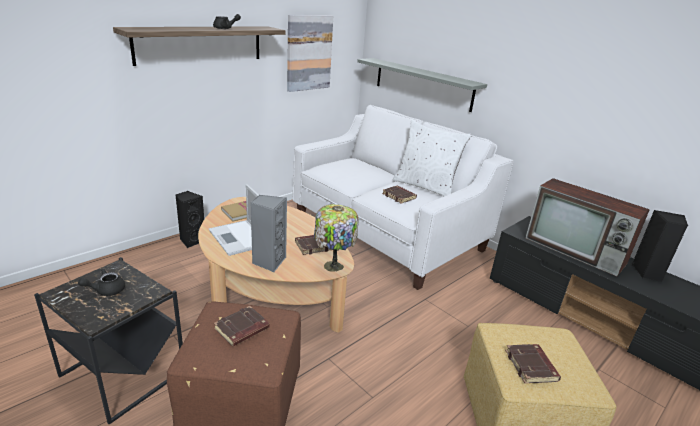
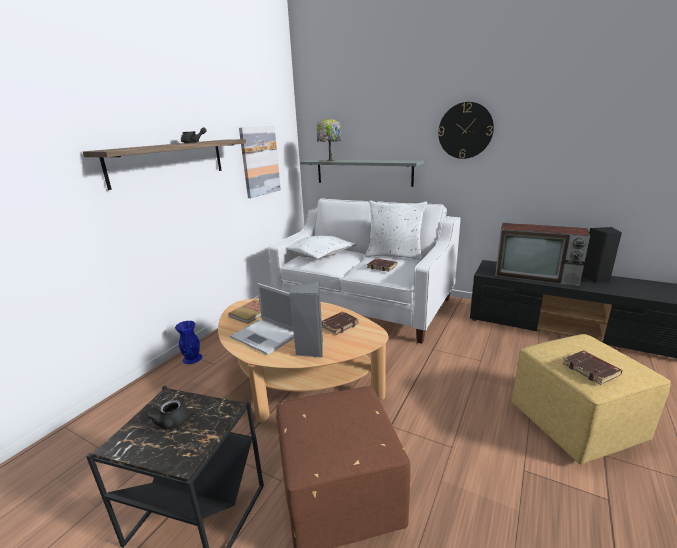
camera: 15 degrees left, 5 degrees down
black teapot [78,269,125,296] -> black teapot turned 60 degrees counterclockwise [147,400,189,429]
black speaker [175,191,204,248] -> blue vase [175,321,202,364]
brown book [214,306,270,347] -> none
table lamp [314,204,359,272] -> table lamp moved to [317,118,341,161]
none -> white pillow [287,235,357,259]
none -> wall clock [438,102,494,159]

